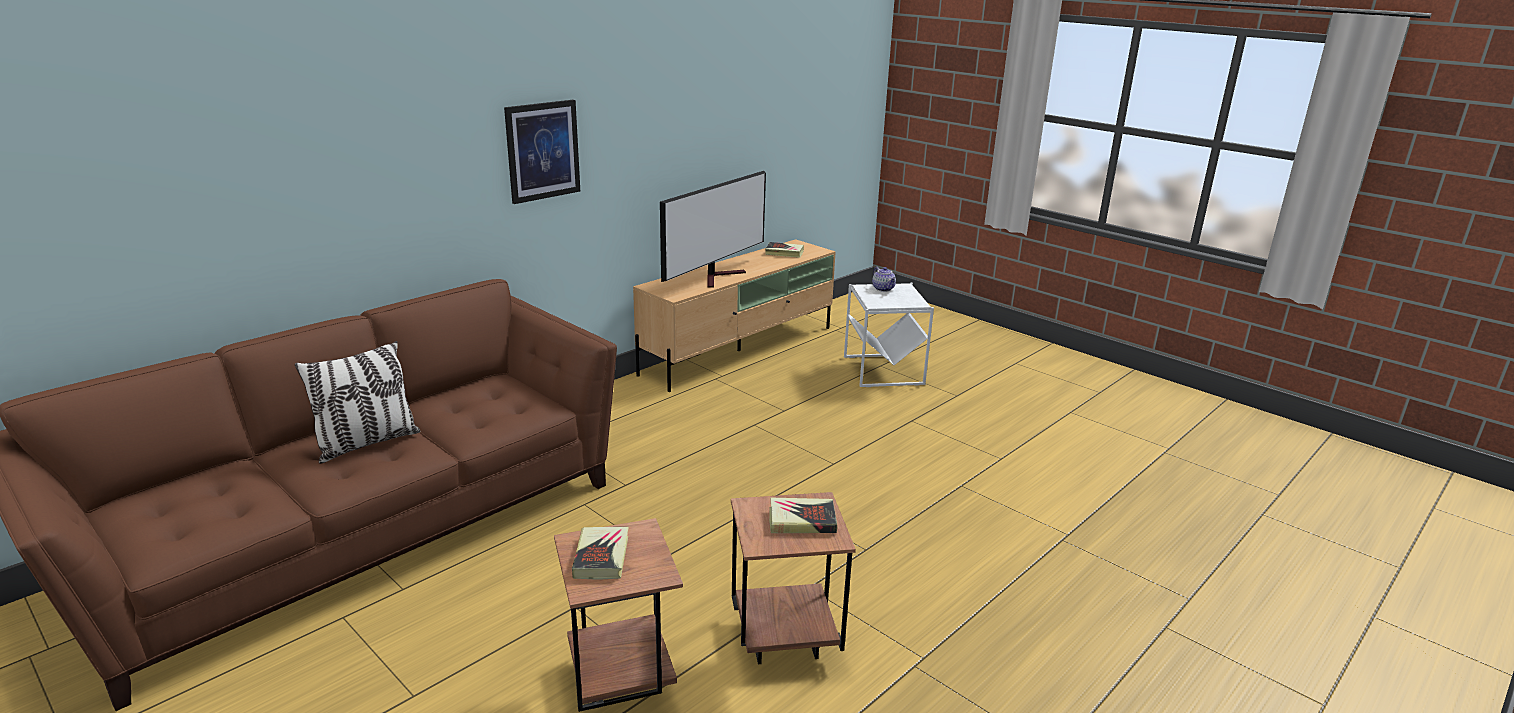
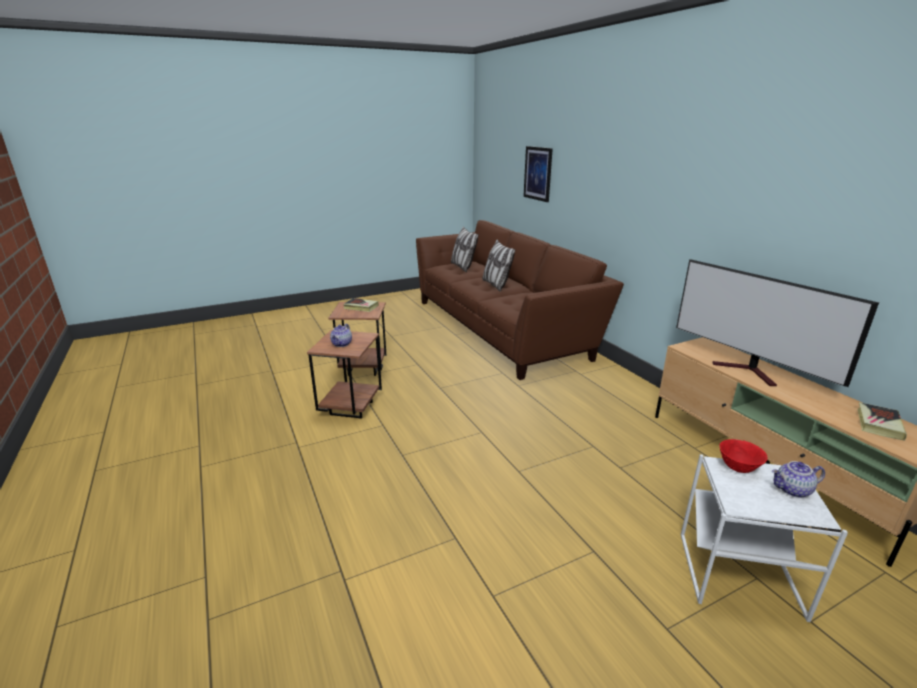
camera: 110 degrees right, 0 degrees up
picture [504,100,580,204] -> picture moved to [523,146,553,202]
book [769,498,837,533] -> teapot [330,324,352,347]
none -> pillow [451,226,479,272]
none -> red bowl [720,439,768,473]

